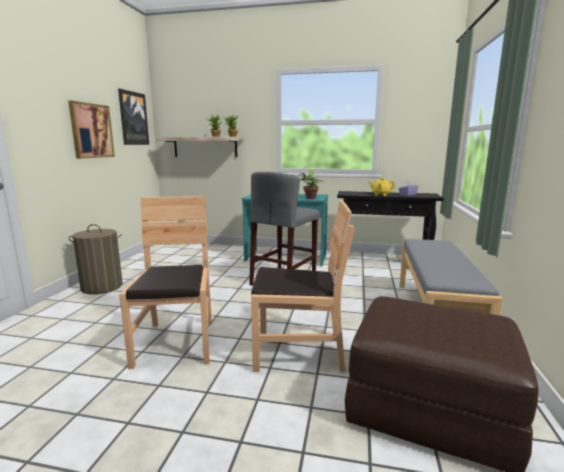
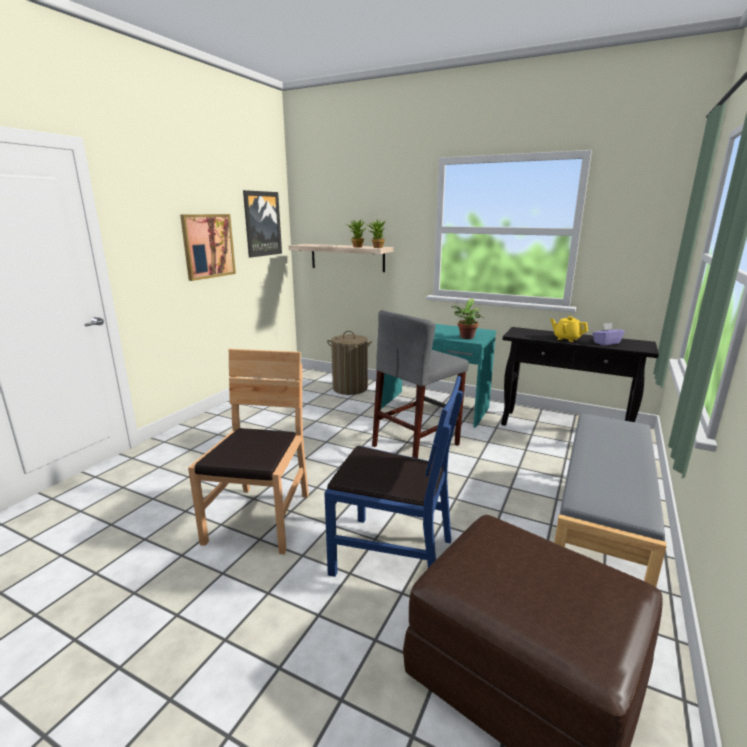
camera: 15 degrees right, 5 degrees up
laundry basket [68,224,123,295] -> laundry basket moved to [327,331,372,395]
brown chair [251,200,354,372] -> blue chair [324,376,463,577]

